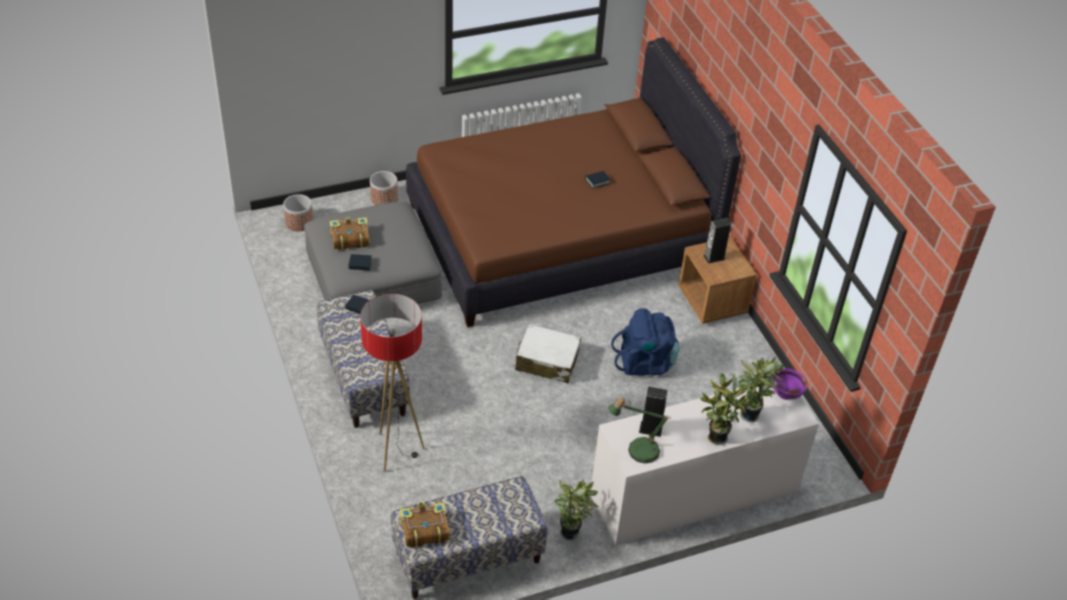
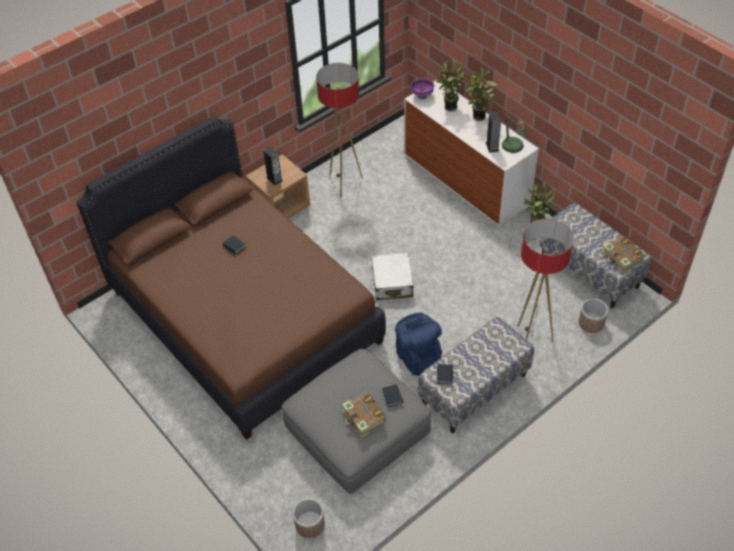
camera: 105 degrees left, 5 degrees up
planter [370,171,398,205] -> planter moved to [579,299,608,333]
blue backpack [611,308,680,376] -> blue backpack moved to [395,313,442,376]
none -> floor lamp [316,63,363,197]

